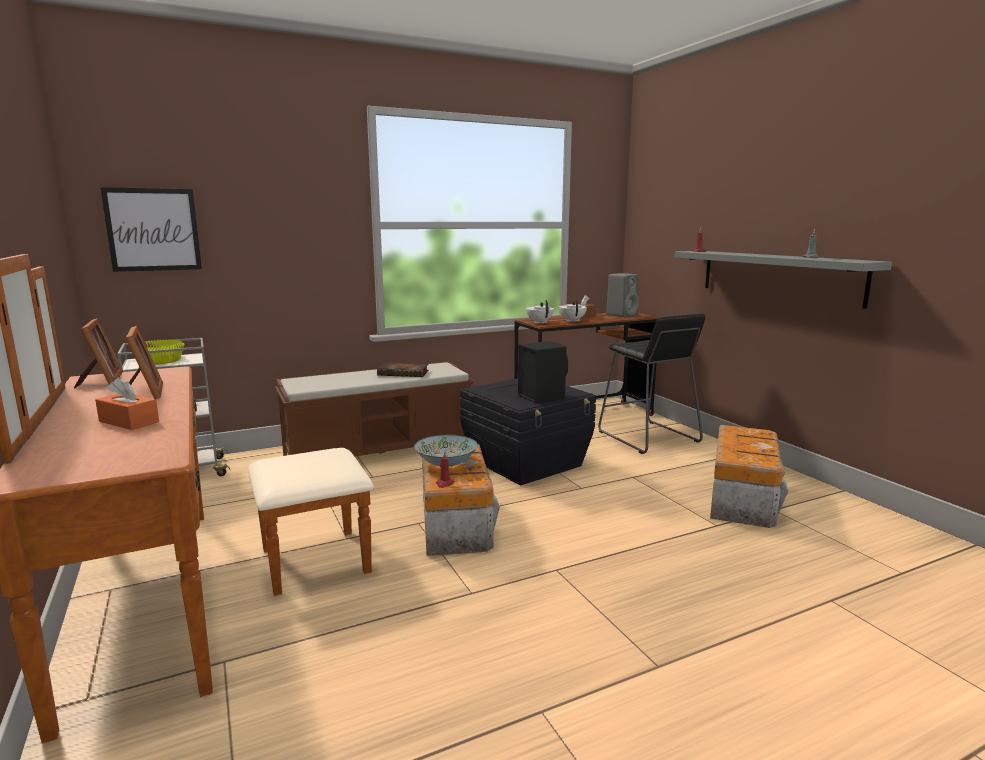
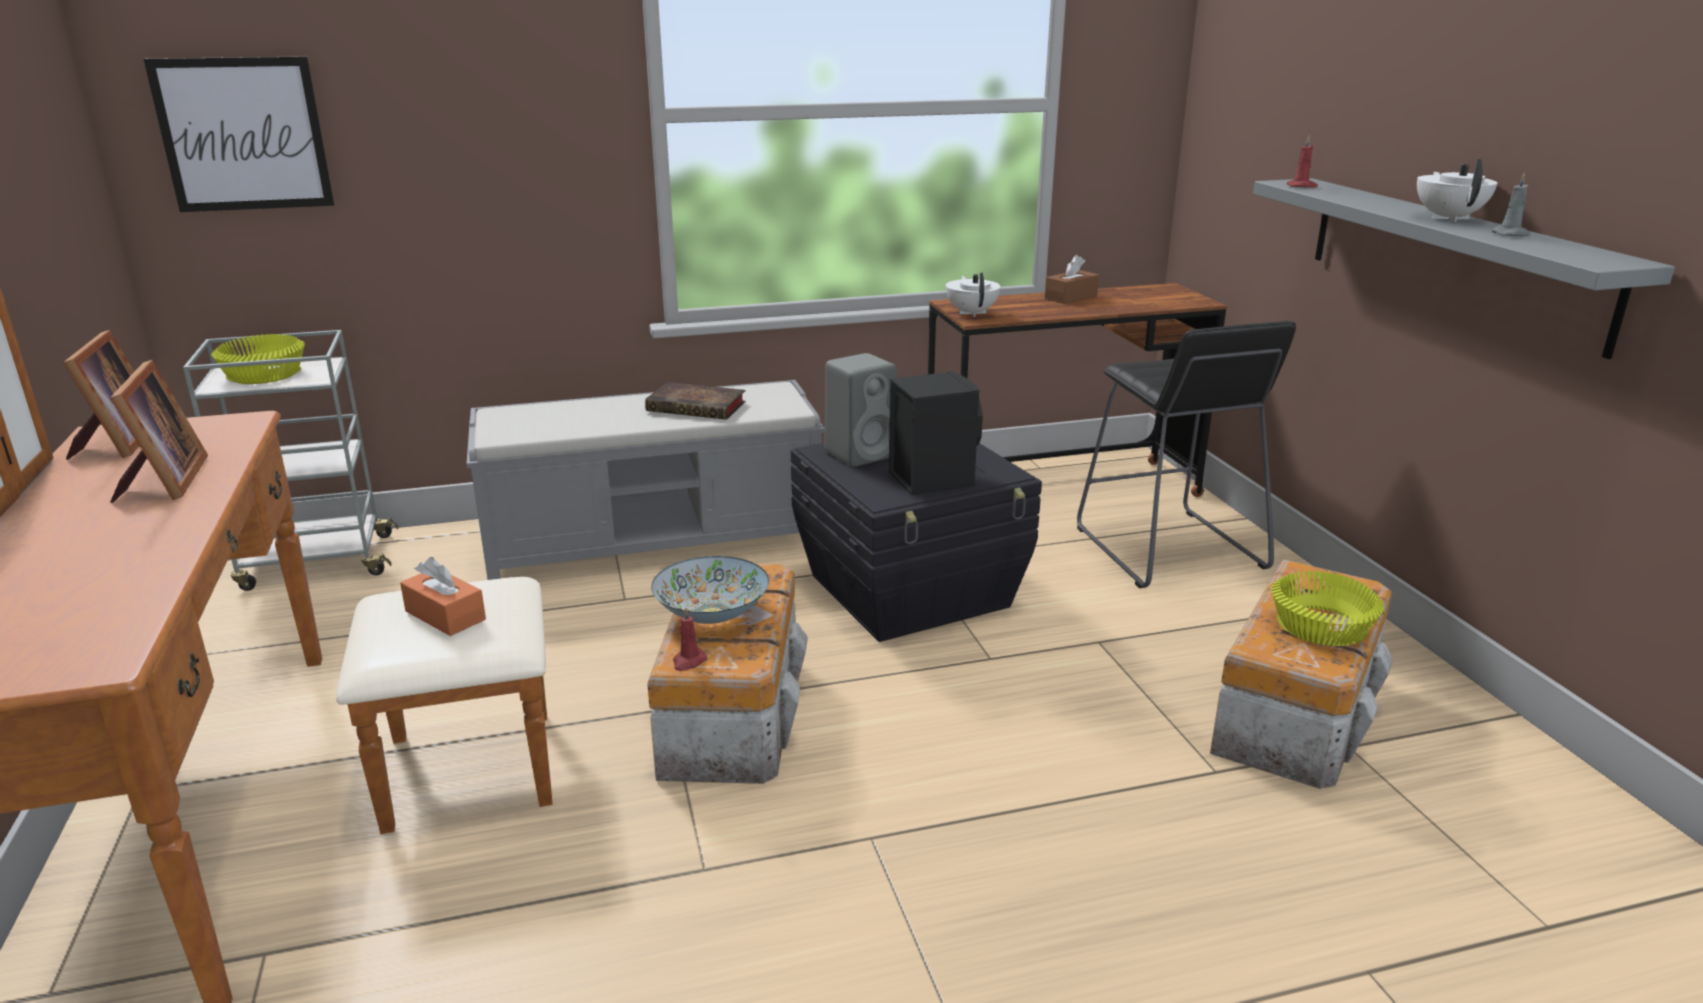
camera: 10 degrees right, 10 degrees up
orange tissue box [95,377,159,430] -> orange tissue box moved to [400,557,486,636]
brown bench [275,362,473,457] -> grey bench [467,380,825,580]
white teapot [559,299,587,322] -> white teapot moved to [1417,159,1497,222]
grey speaker [606,273,639,317] -> grey speaker moved to [824,353,897,467]
none -> yellow bowl [1272,571,1384,646]

